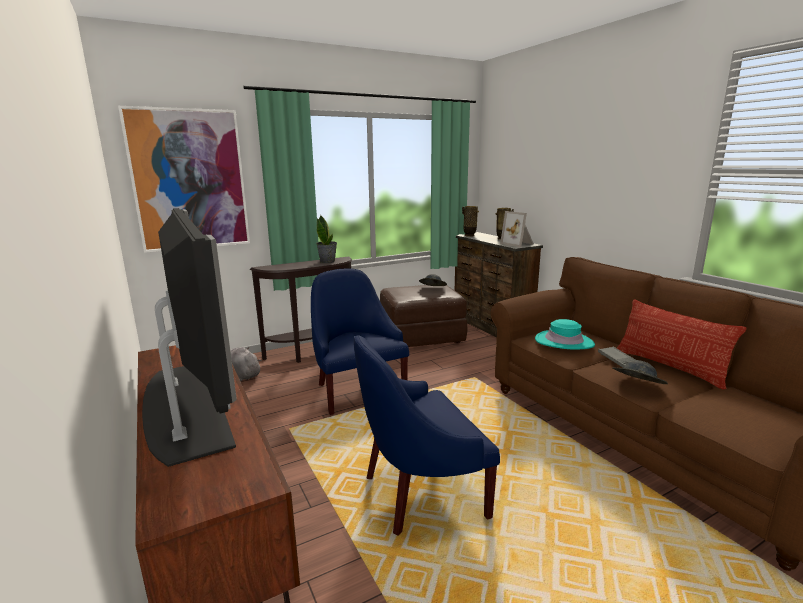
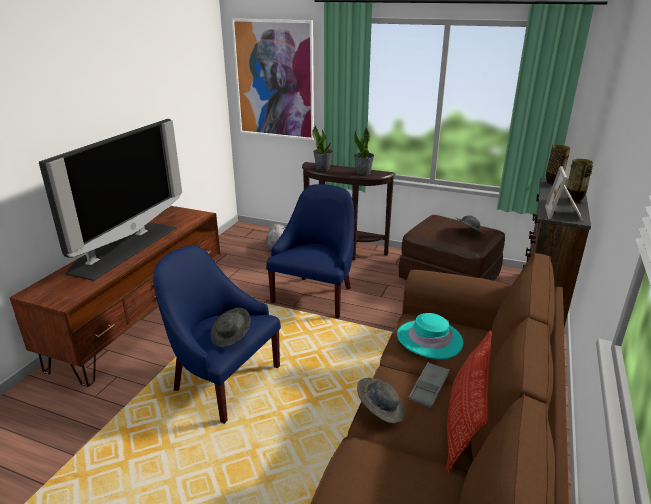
camera: 50 degrees right, 10 degrees up
none -> grey hat [211,308,250,347]
none -> potted plant [313,125,333,171]

